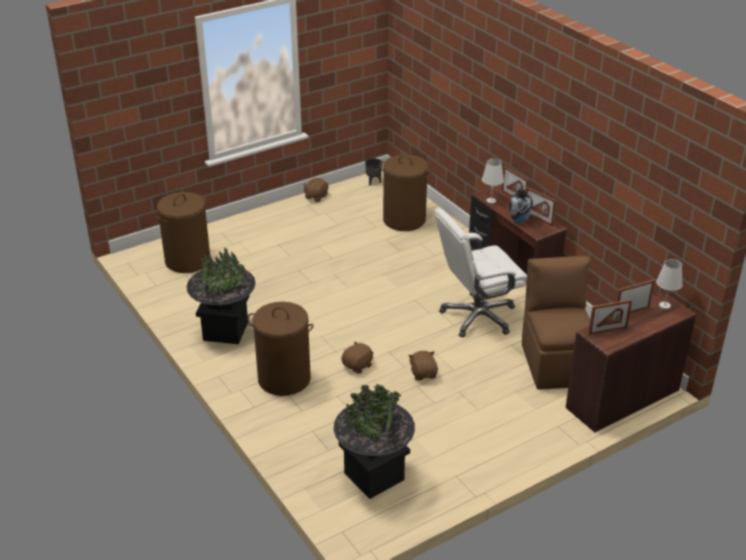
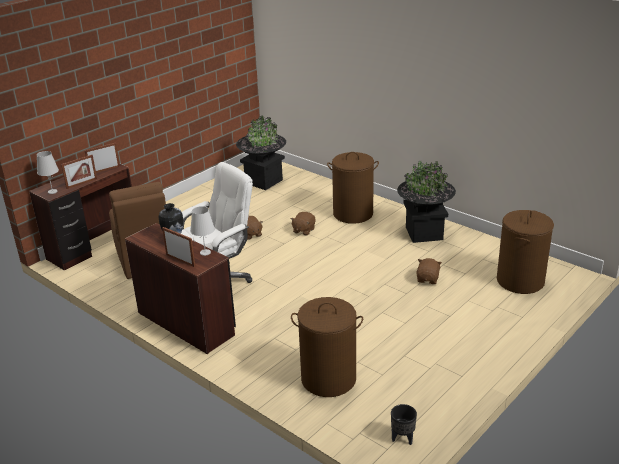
camera: 165 degrees right, 5 degrees down
brown plush toy [303,178,328,202] -> brown plush toy moved to [416,258,442,284]
picture frame [526,187,557,226] -> none

